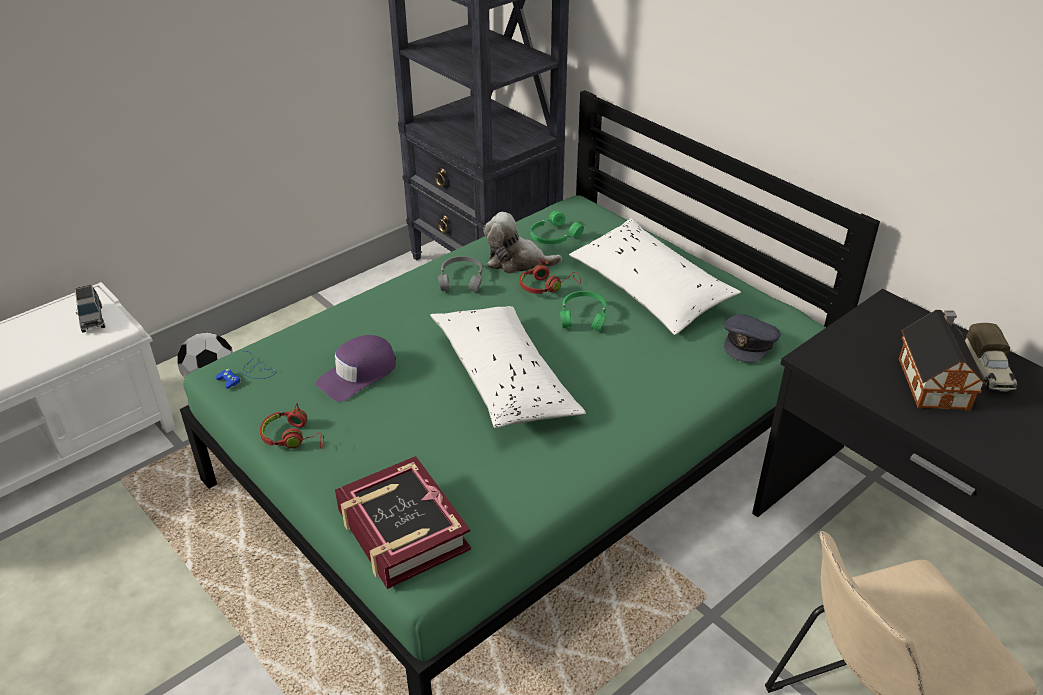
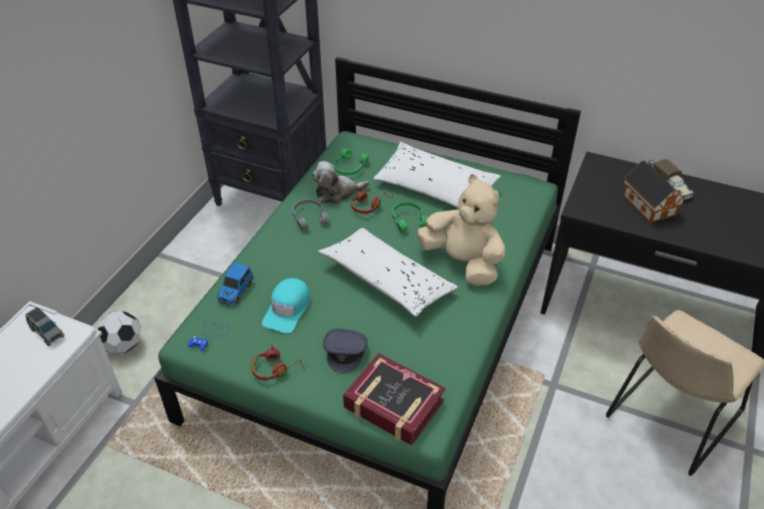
camera: 25 degrees left, 5 degrees up
purple cap [315,335,396,402] -> turquoise cap [262,278,310,333]
grey cap [724,314,781,362] -> grey cap moved to [323,329,368,373]
none -> toy car [217,262,254,306]
none -> beige plush toy [417,174,505,286]

